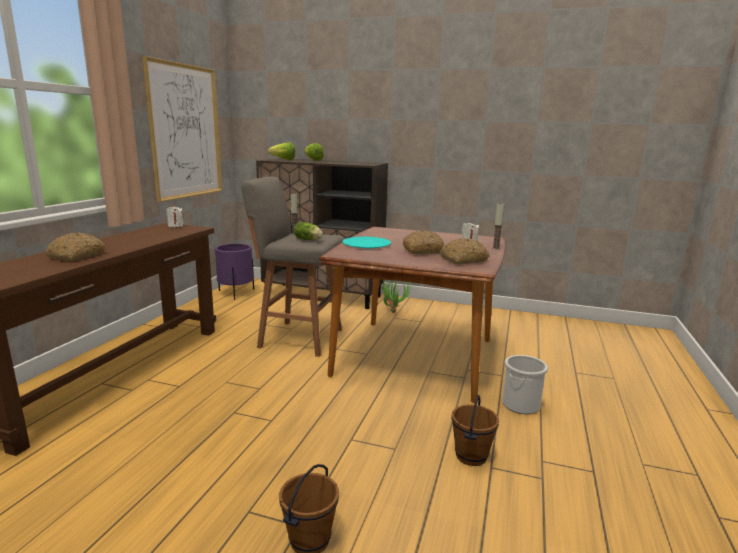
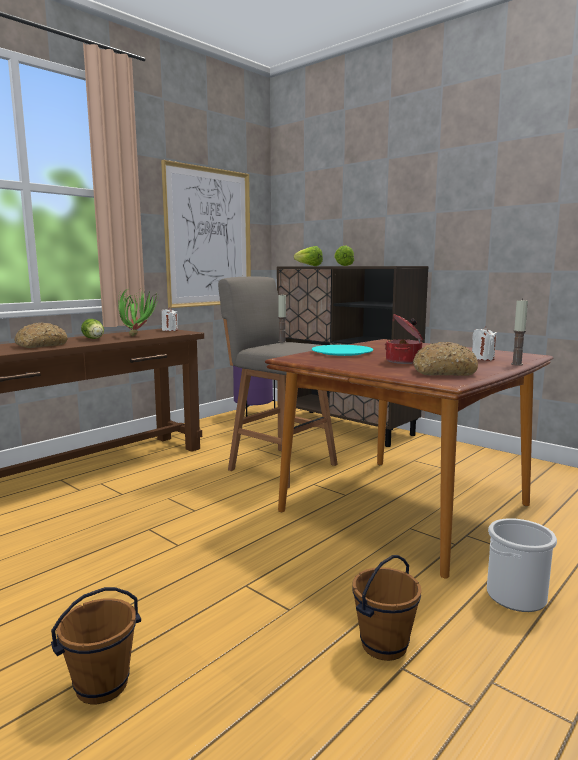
camera: 25 degrees right, 5 degrees down
lettuce [294,222,323,240] -> lettuce moved to [81,319,104,339]
potted plant [379,280,412,313] -> potted plant moved to [118,289,158,336]
bread [403,230,444,254] -> cooking pot [385,314,423,364]

